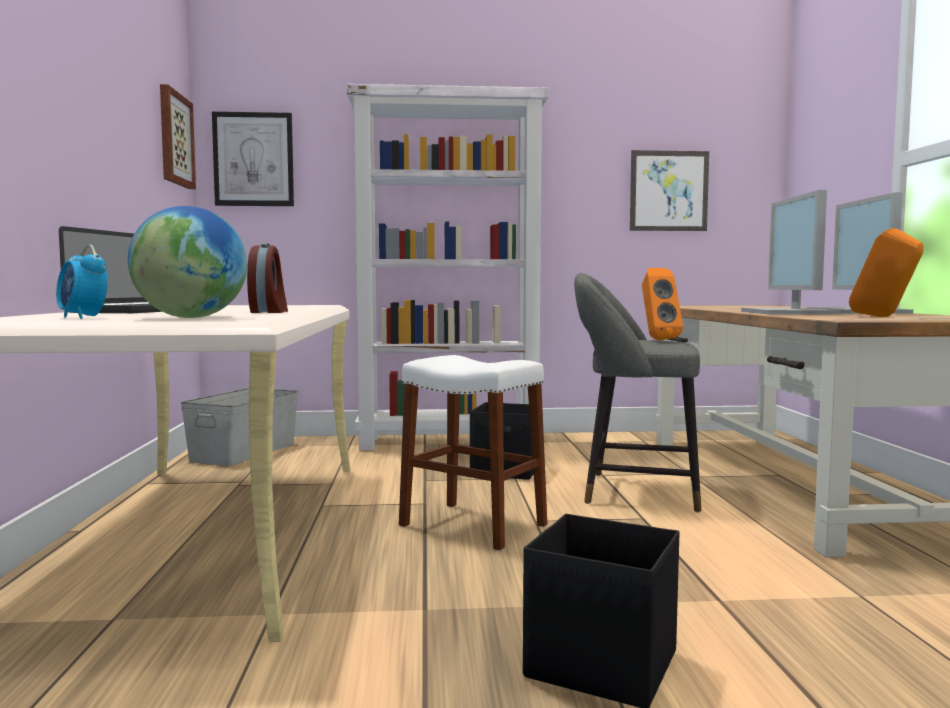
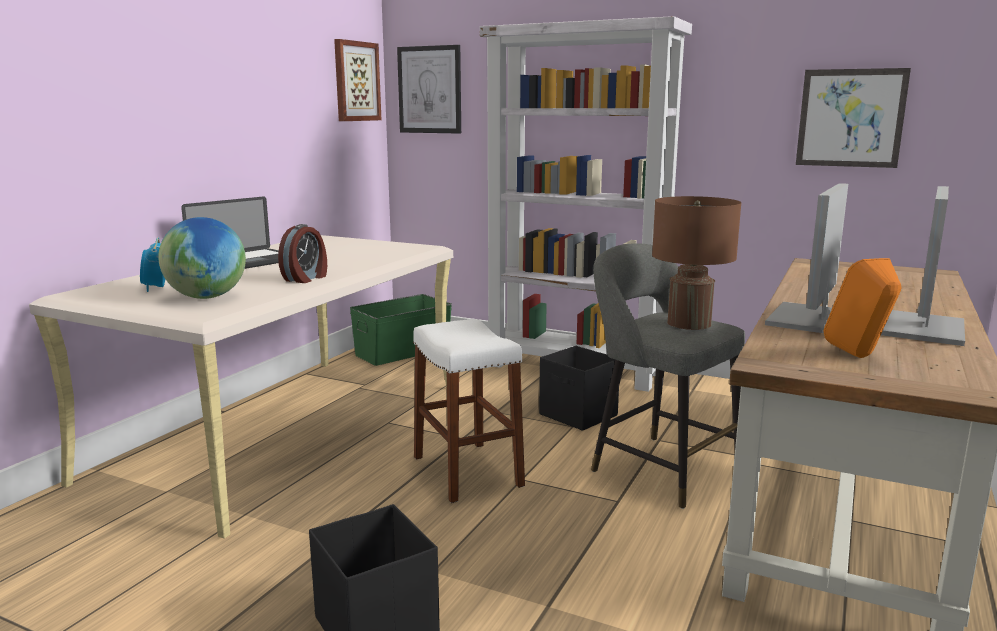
camera: 30 degrees right, 10 degrees up
grey storage box [181,388,298,466] -> green storage box [350,294,452,366]
orange speaker [642,268,683,340] -> brown table lamp [652,196,741,330]

